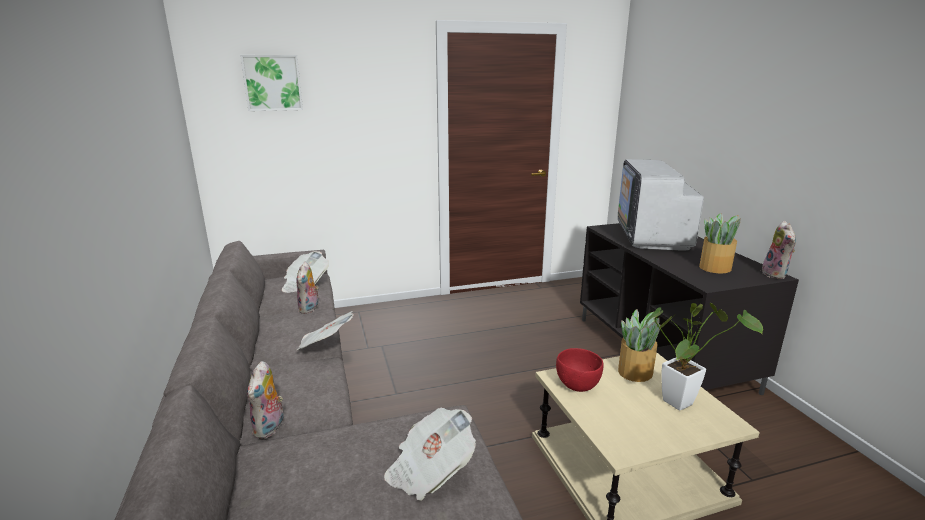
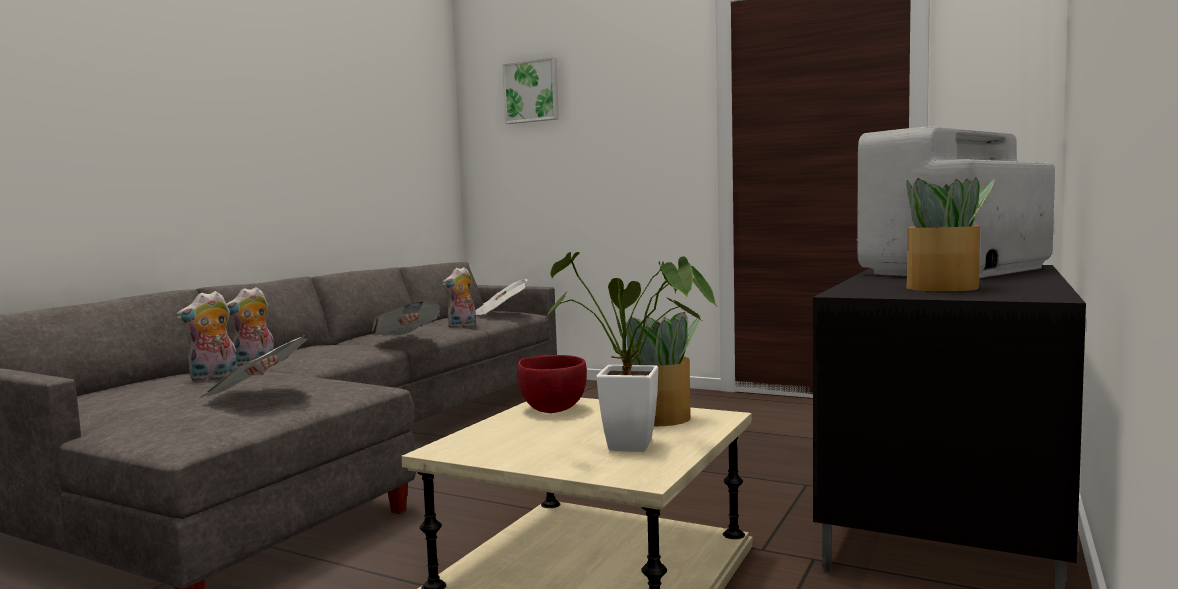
camera: 45 degrees right, 15 degrees down
plush toy [762,221,796,279] -> plush toy moved to [176,291,238,382]

